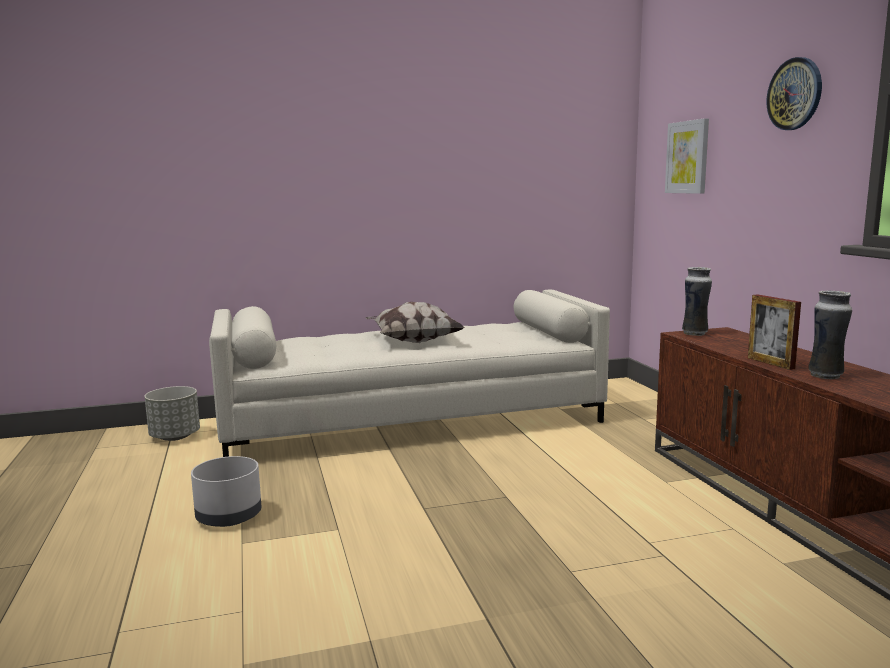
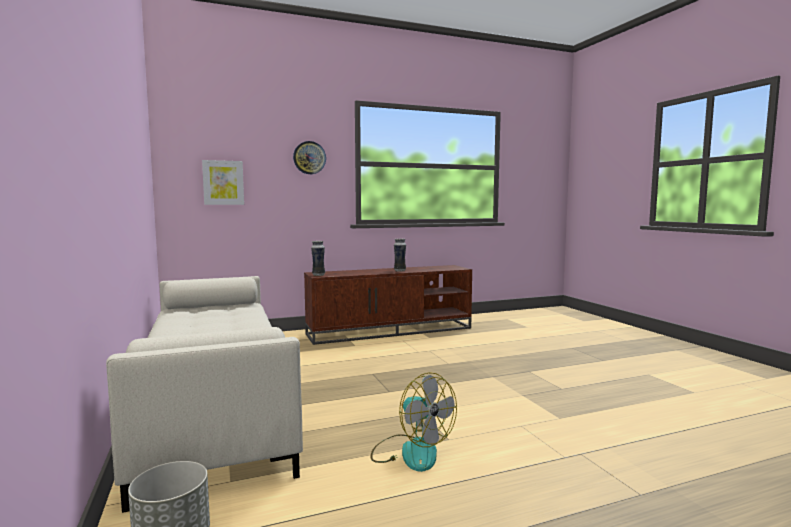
camera: 95 degrees left, 5 degrees down
grey planter [191,456,262,527] -> fan [371,372,457,472]
pillow [365,302,465,343] -> none
picture frame [748,294,801,370] -> none

